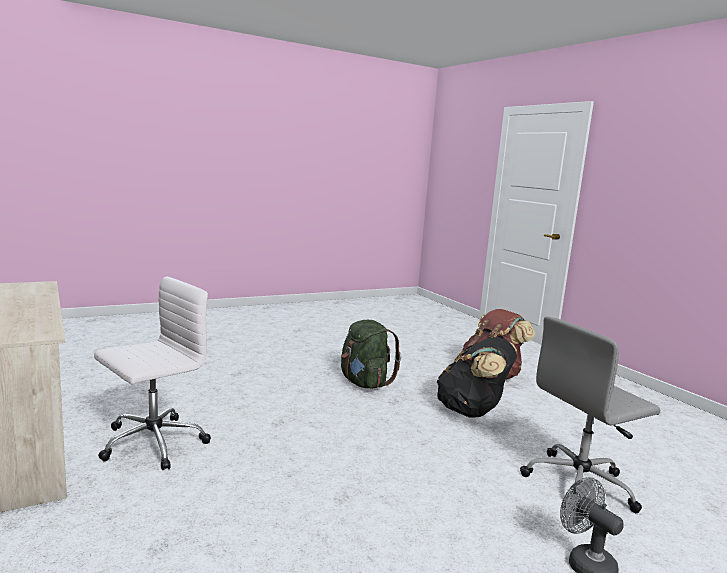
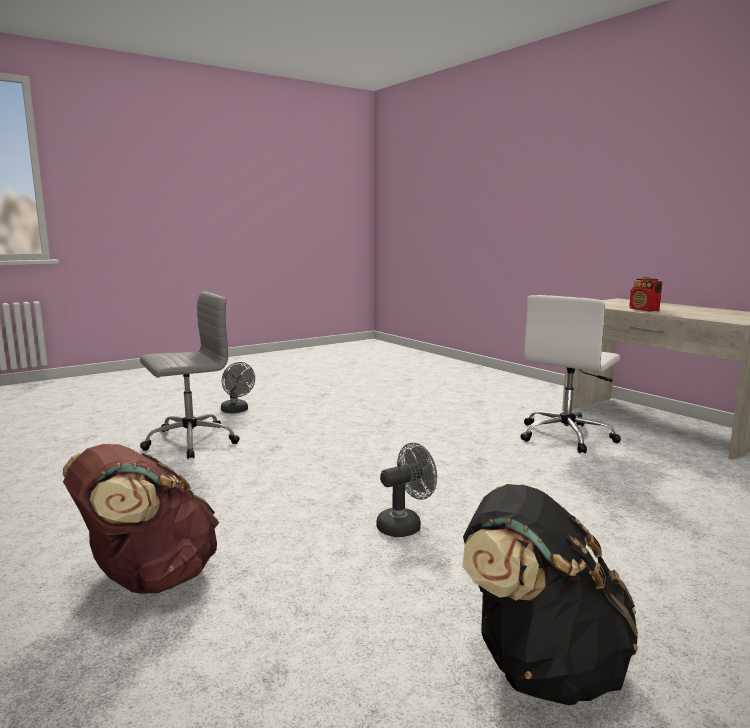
camera: 175 degrees right, 0 degrees up
green backpack [341,320,401,389] -> grey fan [376,443,437,537]
black backpack [436,337,517,418] -> black backpack moved to [462,484,638,705]
none -> radio [629,276,662,312]

